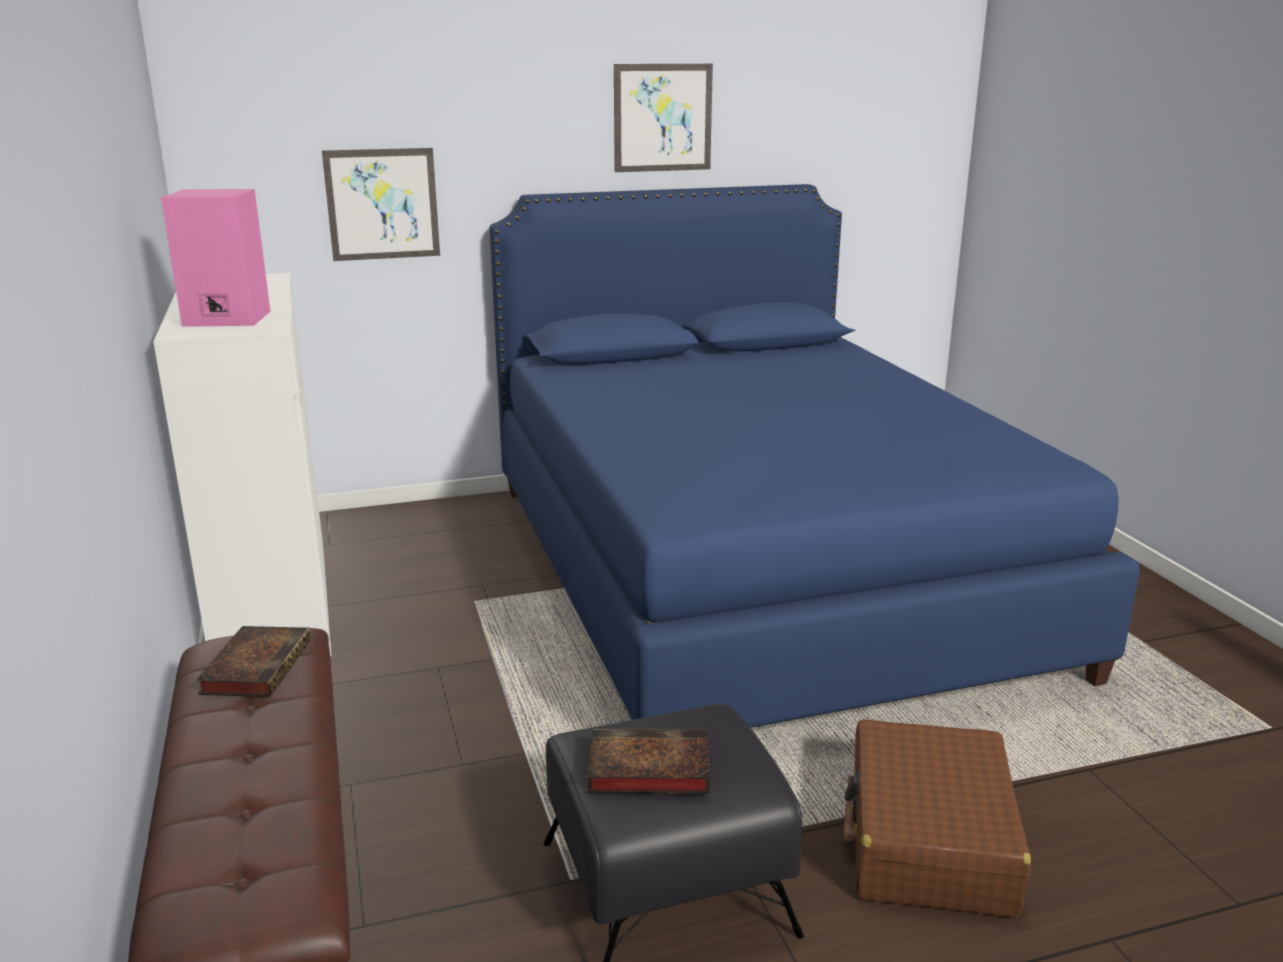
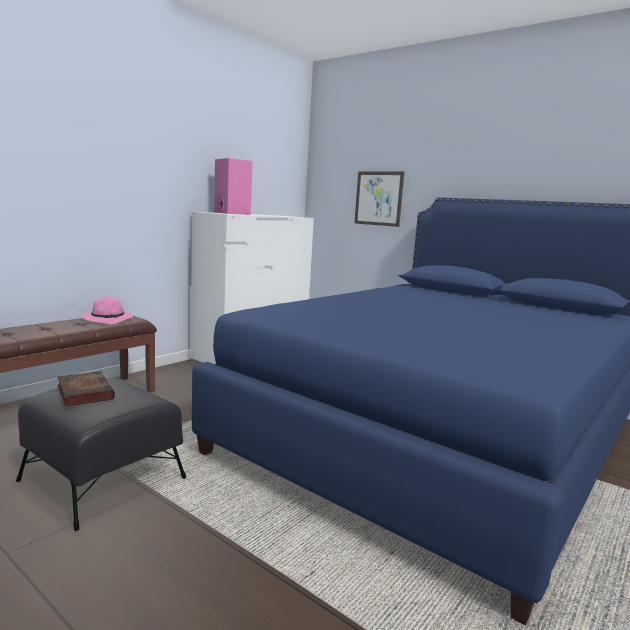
camera: 55 degrees right, 10 degrees down
book [196,626,311,697] -> pink hat [82,297,133,325]
picture [614,64,713,172] -> none
brown suitcase [844,719,1031,918] -> none

